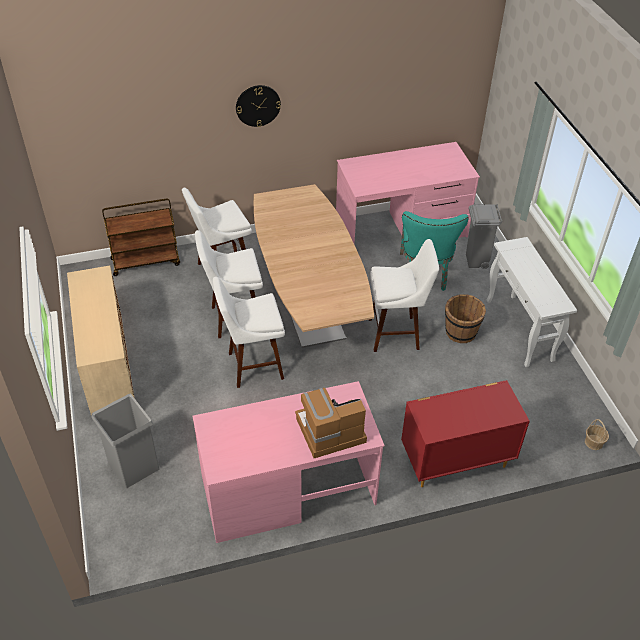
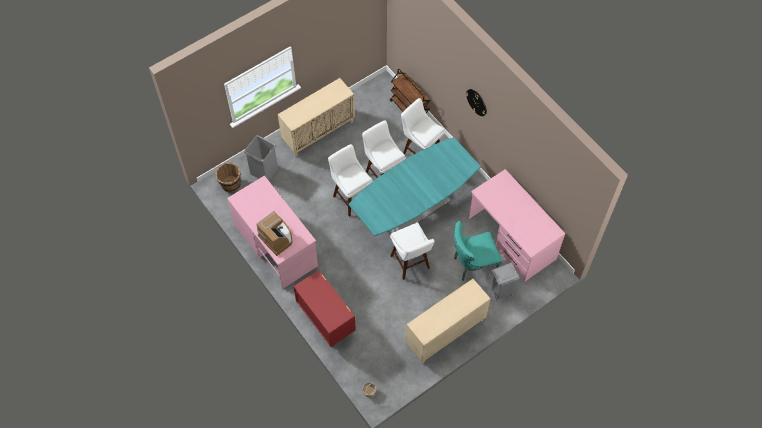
camera: 70 degrees right, 15 degrees up
brown dining table [254,184,374,348] -> turquoise dining table [348,137,481,236]
brown bucket [445,294,486,343] -> brown bucket moved to [215,163,241,192]
white console table [487,237,577,367] -> beige cabinet [406,279,491,363]

